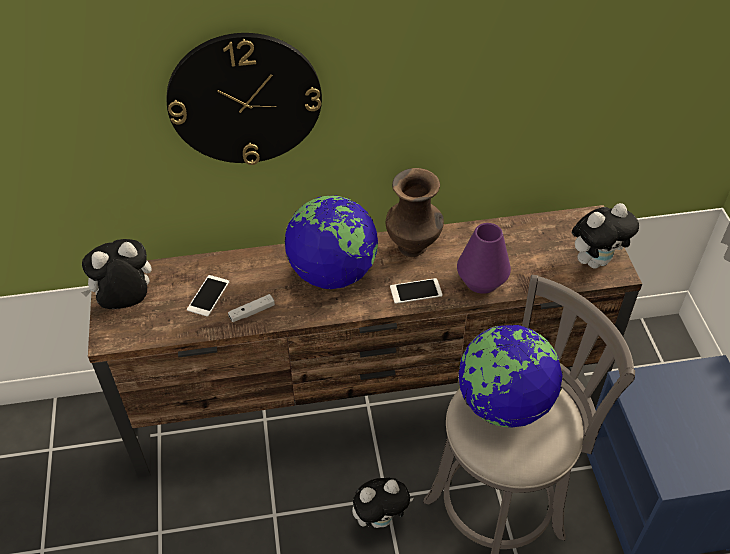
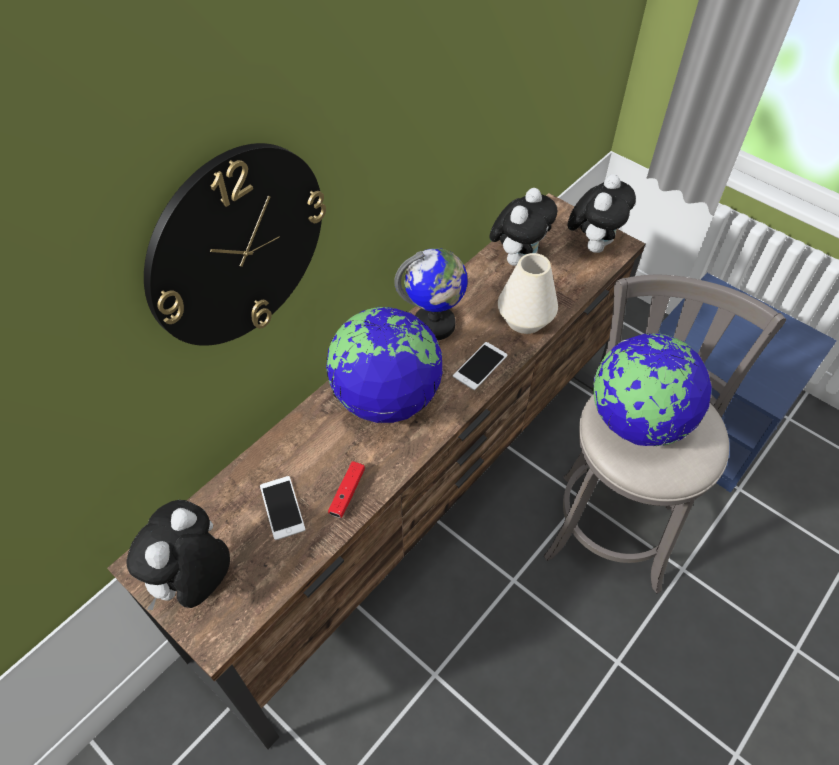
camera: 40 degrees left, 5 degrees up
white game controller [228,294,275,322] -> red game controller [328,461,365,518]
plush toy [352,478,414,528] -> plush toy moved to [489,188,557,266]
brown vase [386,168,444,257] -> globe [394,248,468,340]
purple vase [457,223,511,294] -> white vase [498,253,558,334]

